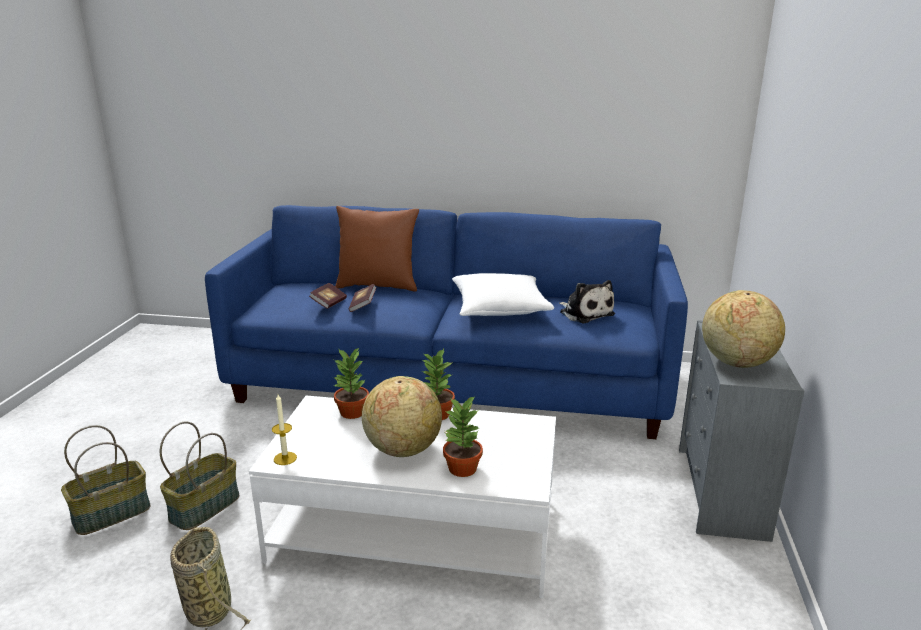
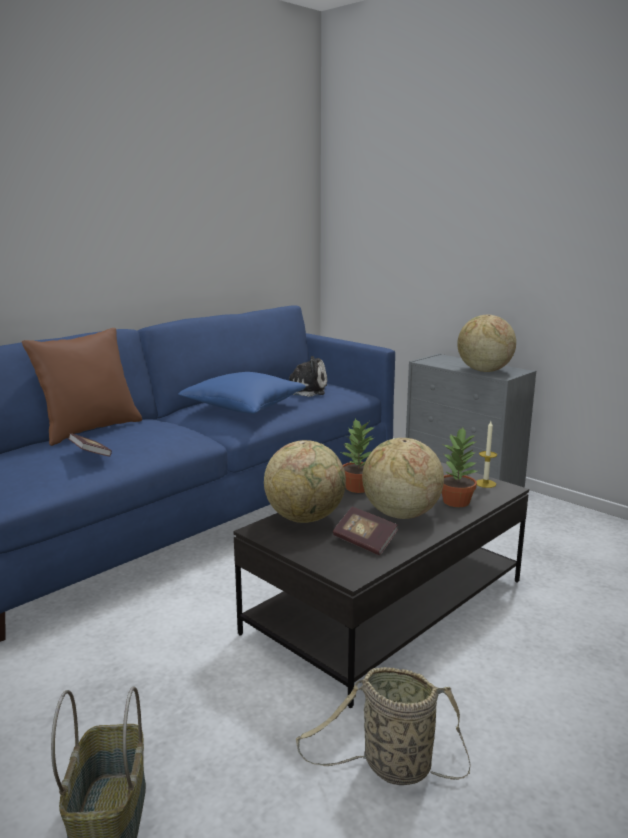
camera: 55 degrees left, 5 degrees down
basket [160,421,239,530] -> none
white coffee table [249,395,556,598] -> black coffee table [233,462,529,708]
candle [272,394,297,465] -> candle moved to [476,421,497,488]
potted plant [333,347,369,419] -> globe [264,440,346,523]
book [349,284,376,312] -> book moved to [333,507,398,555]
white pillow [452,273,554,316] -> blue pillow [178,372,306,414]

